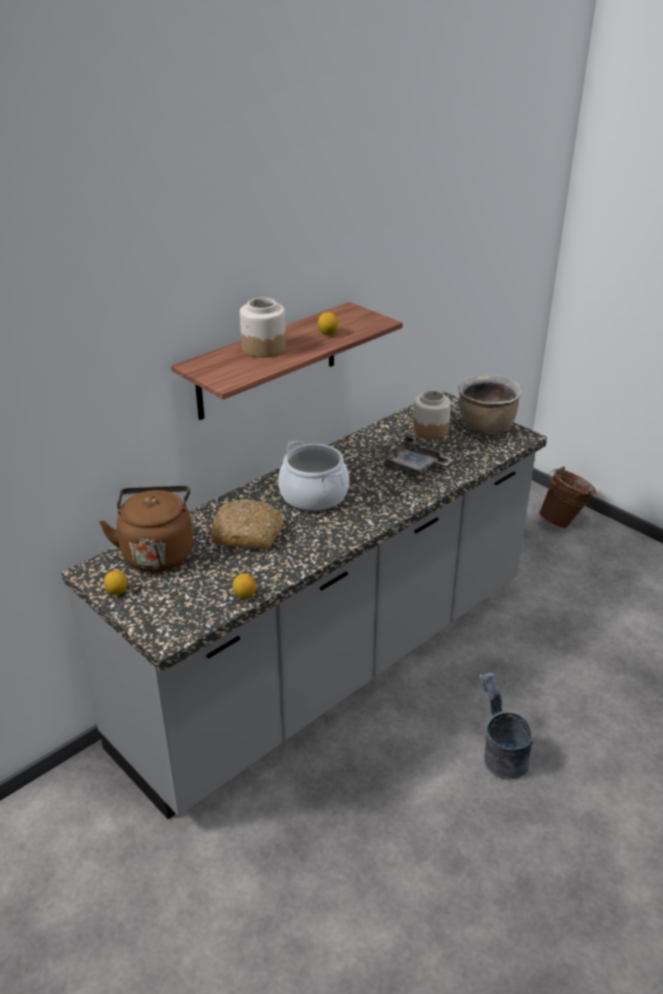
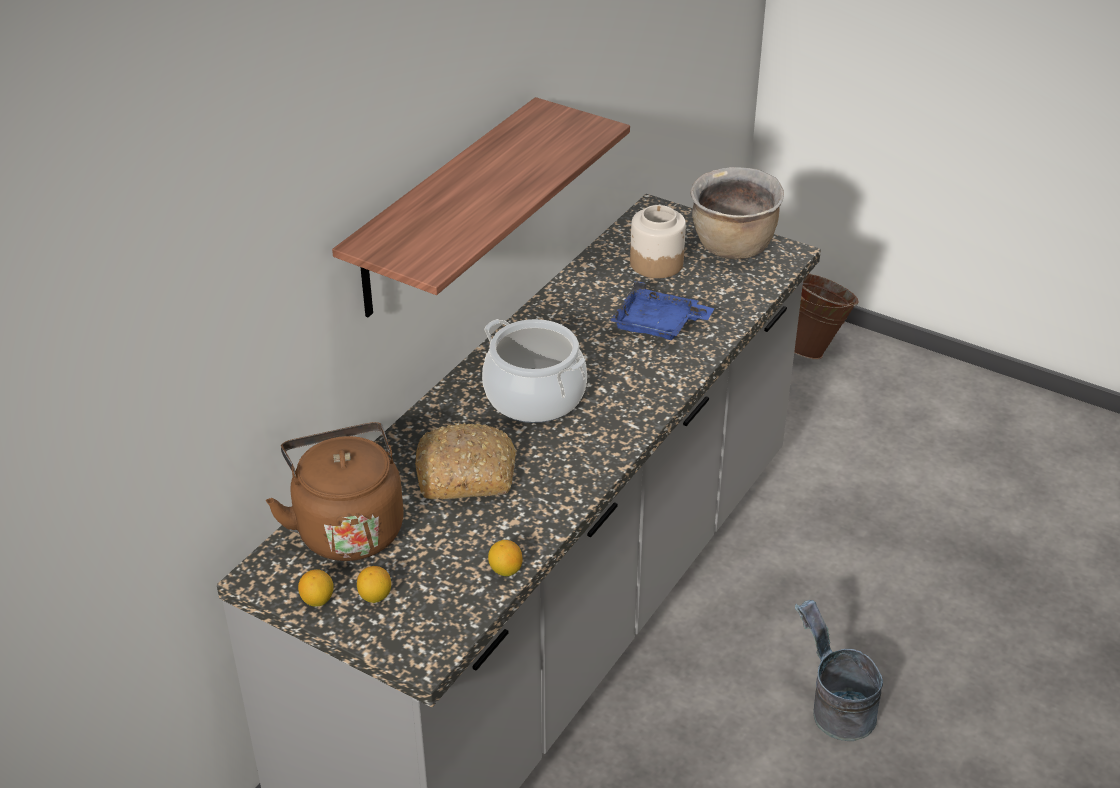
camera: 15 degrees left, 5 degrees up
jar [240,298,286,358] -> none
lemon [318,312,338,335] -> lemon moved to [357,566,391,603]
grey tray [381,436,454,476] -> blue tray [610,281,715,340]

